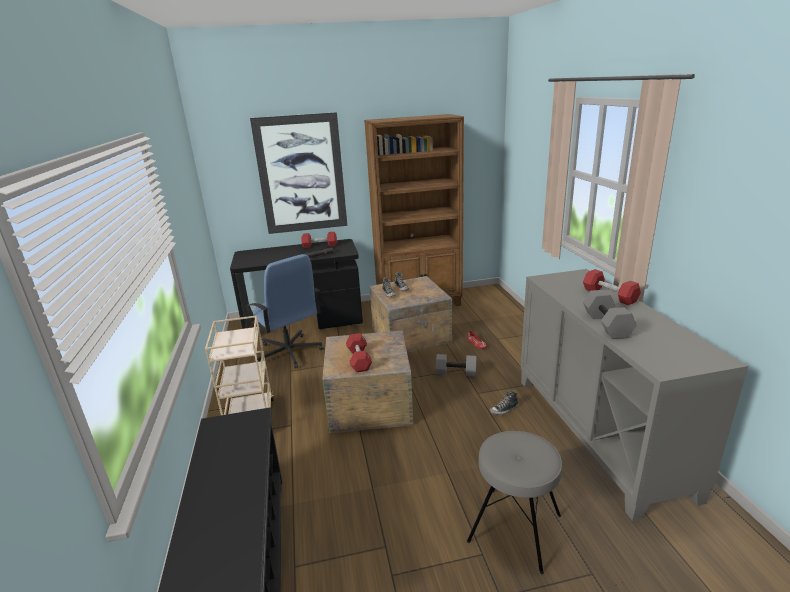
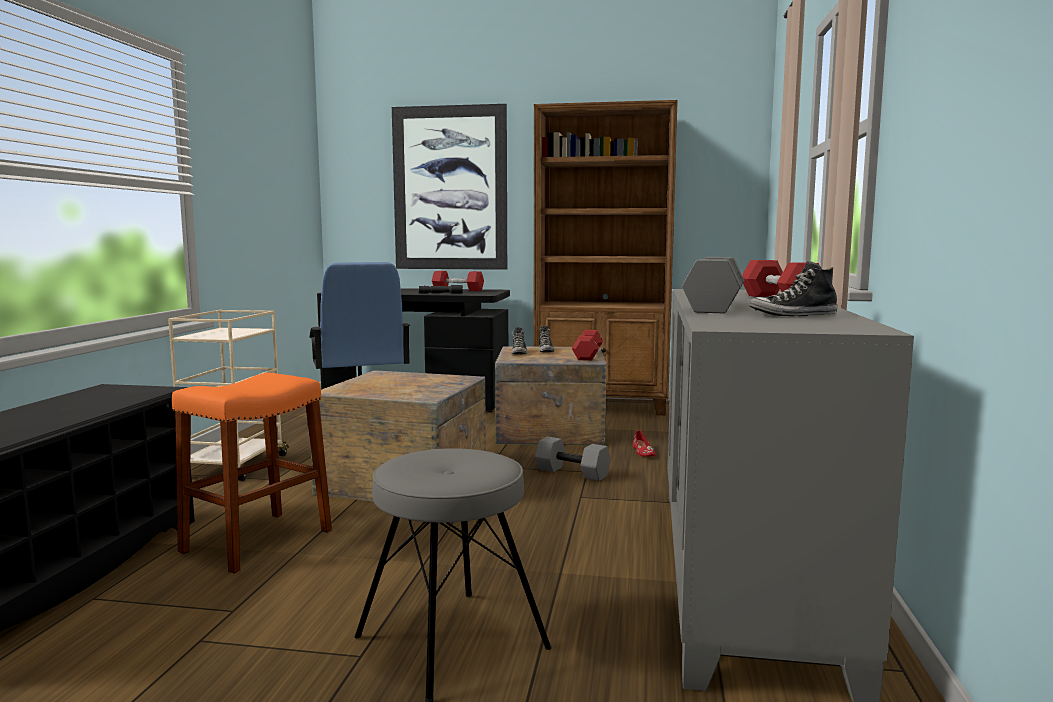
camera: 20 degrees right, 15 degrees down
red dumbbell [346,333,372,372] -> red dumbbell moved to [572,330,603,361]
shoe [490,390,519,415] -> shoe moved to [749,261,838,316]
none -> orange stool [172,373,332,574]

